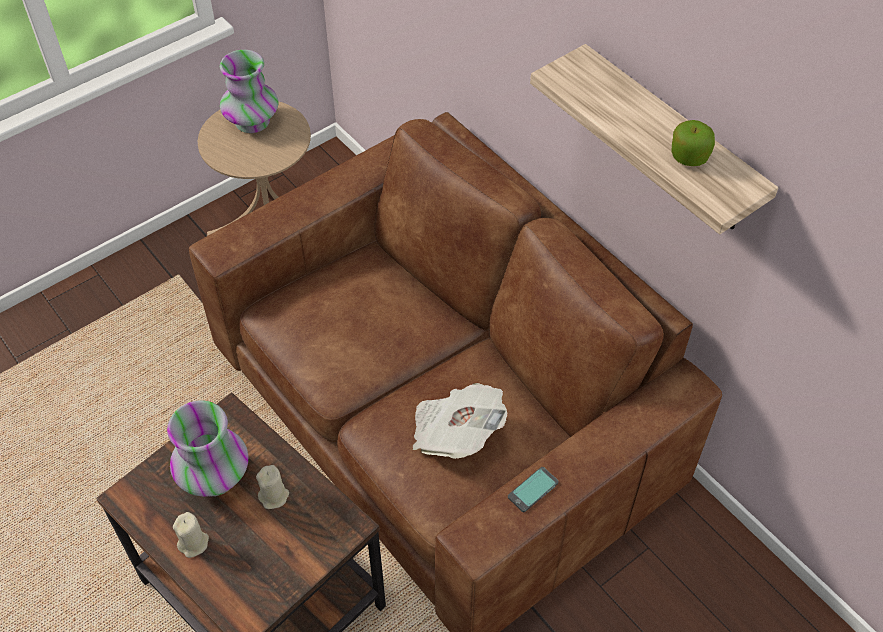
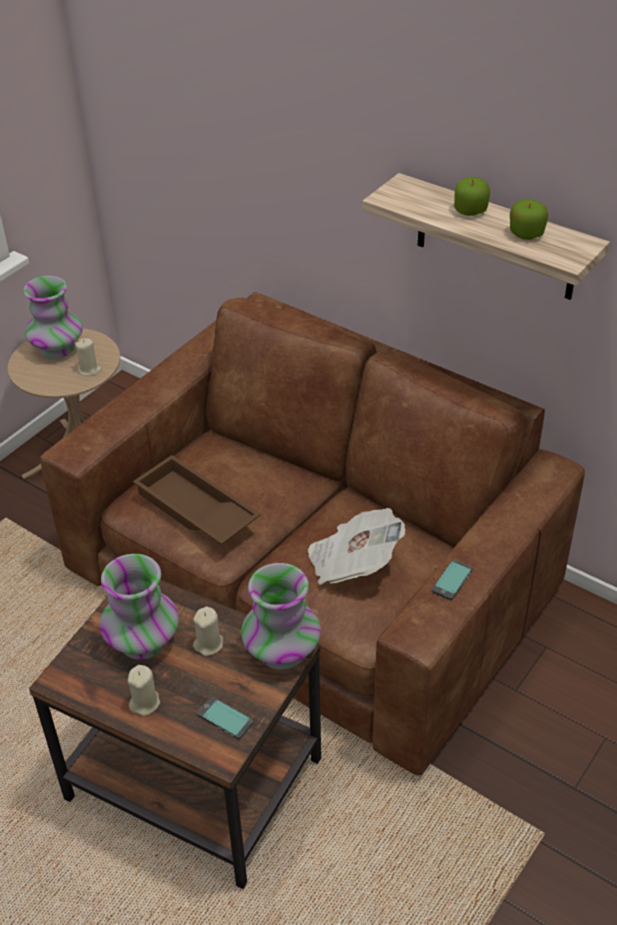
camera: 15 degrees left, 10 degrees down
none -> beige candle [75,338,102,376]
none -> brown tray [133,455,261,545]
none -> phone [197,697,254,740]
none -> vase [241,563,321,670]
none -> apple [454,177,490,216]

